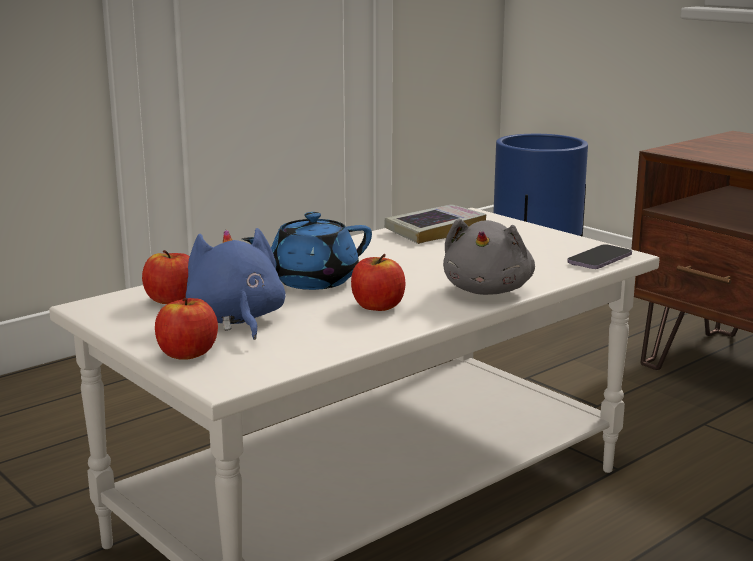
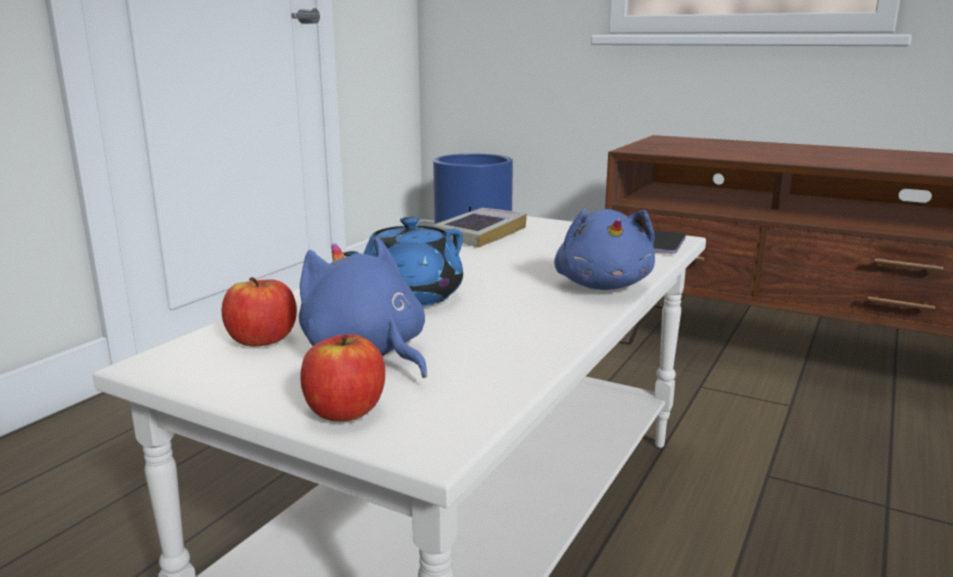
camera: 20 degrees left, 0 degrees up
apple [351,254,405,311] -> none
grey plush toy [443,219,535,295] -> blue plush toy [554,209,655,290]

